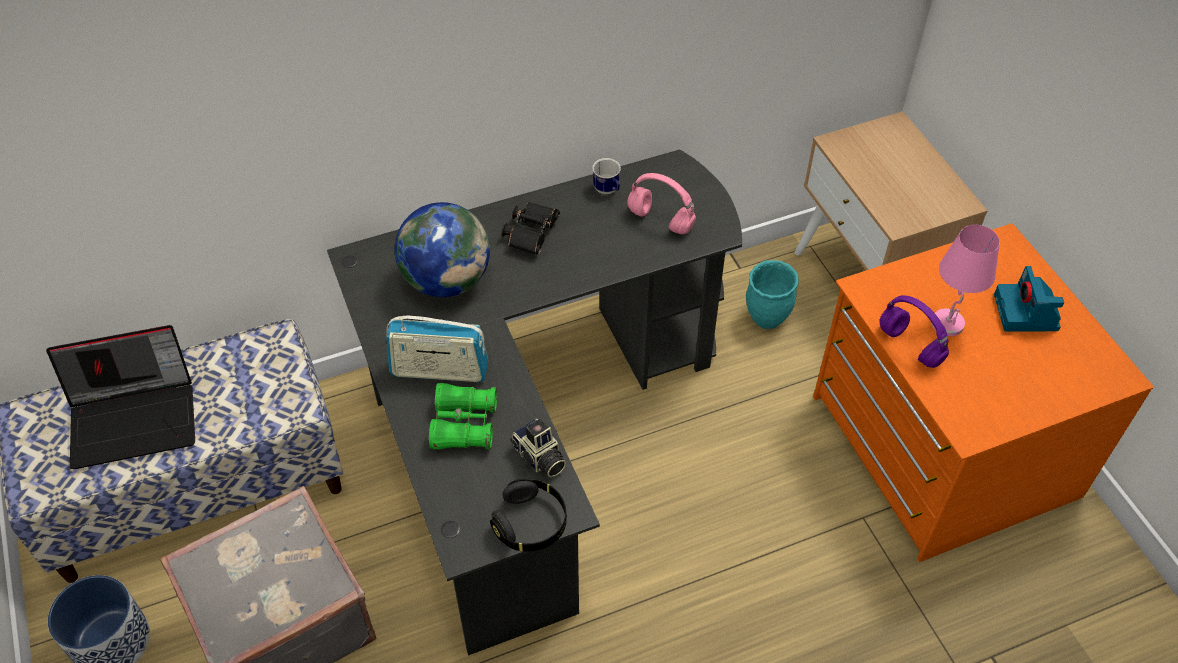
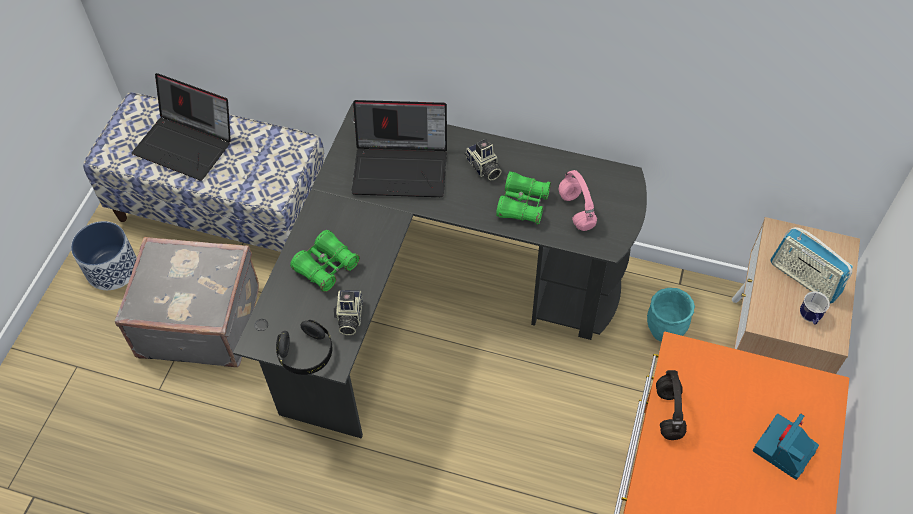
camera: 40 degrees right, 5 degrees up
radio [386,315,488,382] -> radio moved to [770,227,853,303]
globe [395,202,490,297] -> laptop [351,100,447,197]
black binoculars [502,202,560,255] -> camera [465,139,502,180]
mug [592,158,621,194] -> mug moved to [800,291,830,325]
purple headphones [879,295,949,368] -> black headphones [656,370,687,440]
pink table lamp [932,225,1000,336] -> none
none -> green binoculars [496,171,551,225]

